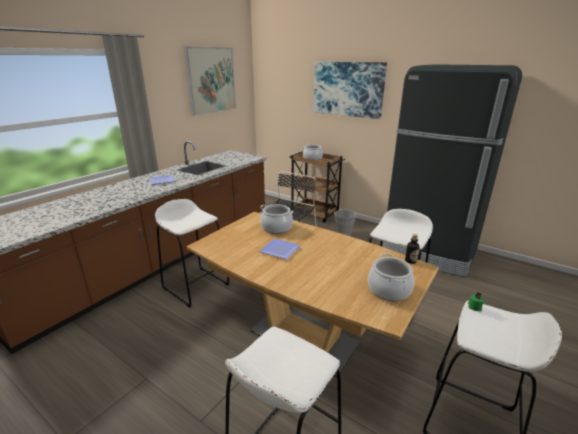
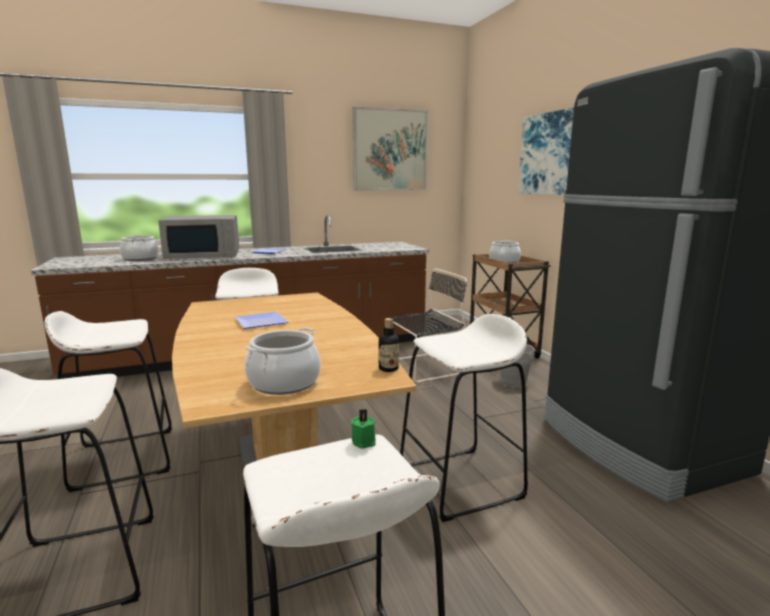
camera: 35 degrees right, 10 degrees down
cooking pot [260,204,294,234] -> cooking pot moved to [120,235,159,261]
none -> white stool [45,311,172,492]
none -> grey microwave [158,215,239,259]

